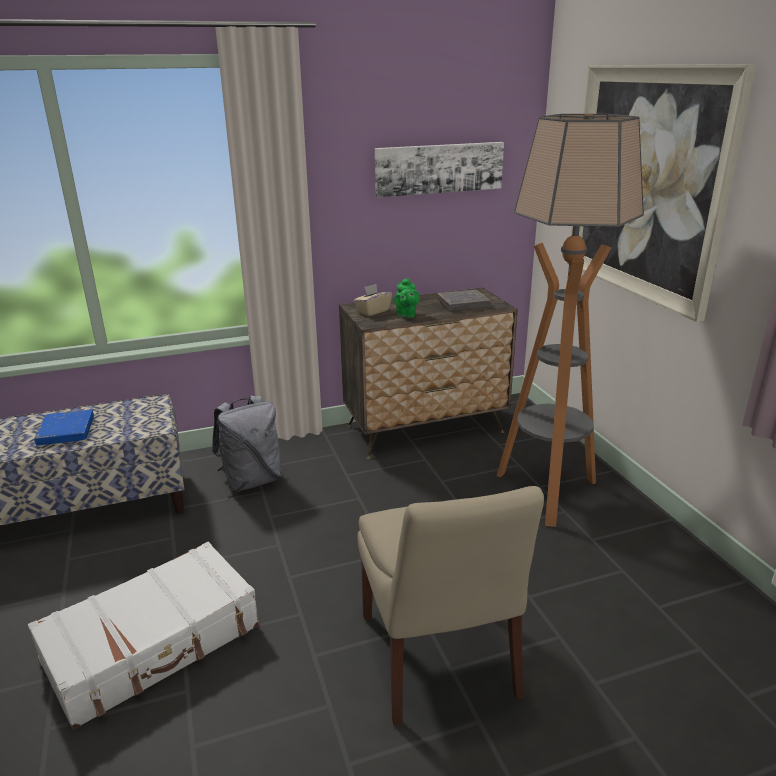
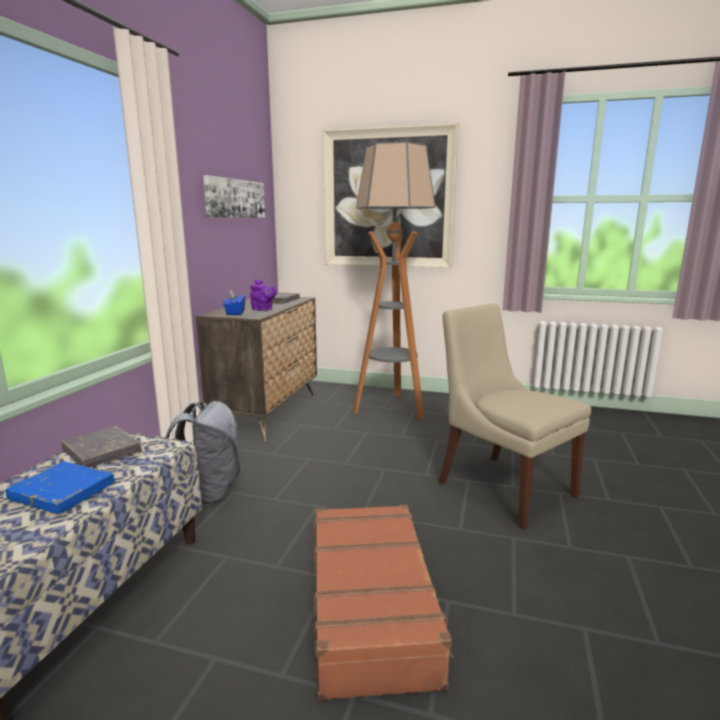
camera: 55 degrees left, 10 degrees down
white suitcase [28,542,259,730] -> brown suitcase [314,504,453,701]
beige tissue box [354,284,392,316] -> blue tissue box [223,289,245,315]
beige chair [357,486,544,726] -> beige chair turned 150 degrees counterclockwise [439,303,591,530]
green teapot [394,278,420,318] -> purple teapot [250,280,277,311]
none -> grey book [61,426,141,467]

